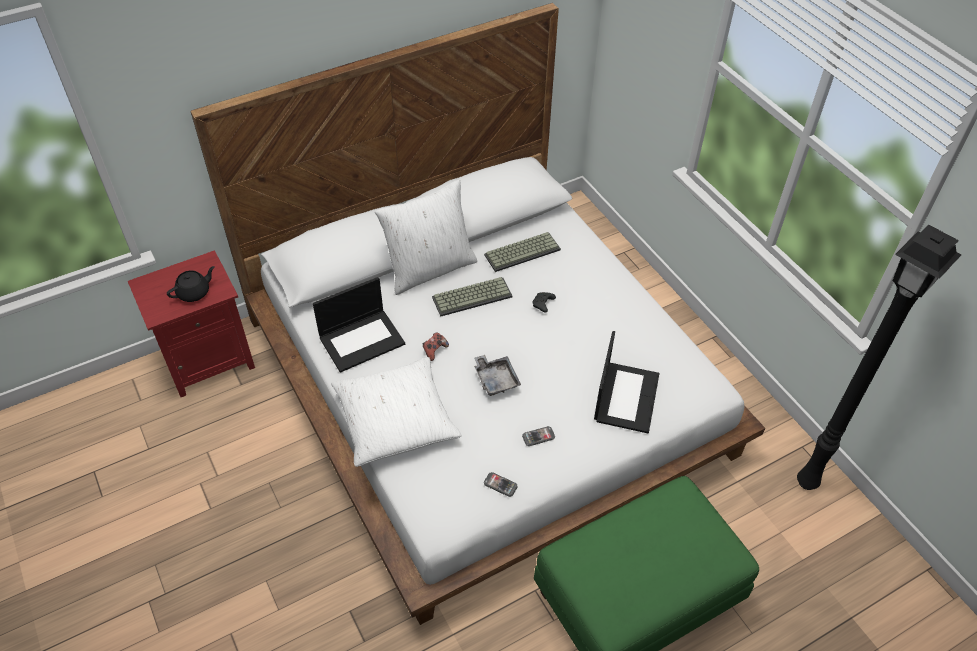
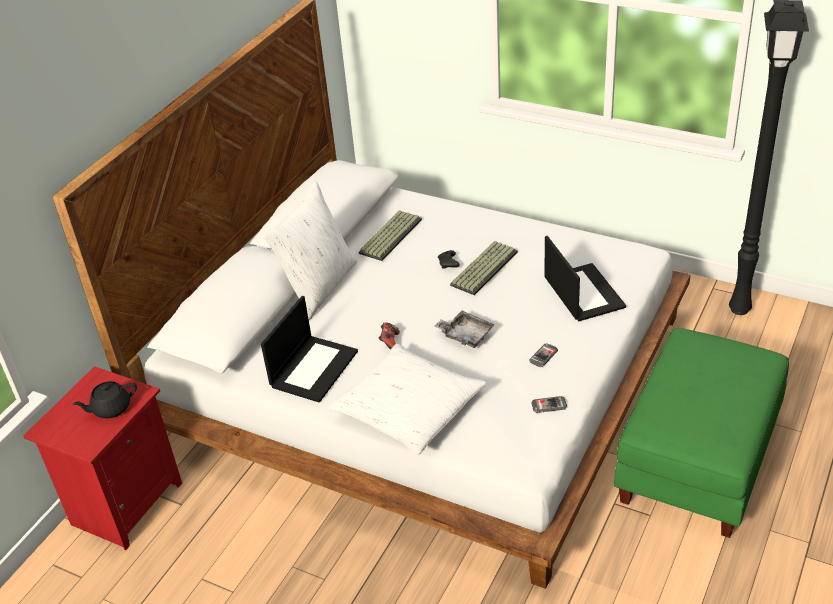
camera: 30 degrees left, 10 degrees down
black teapot [167,266,215,302] -> black teapot turned 135 degrees counterclockwise [73,381,137,418]
keyboard [432,277,513,317] -> keyboard moved to [450,241,518,295]

